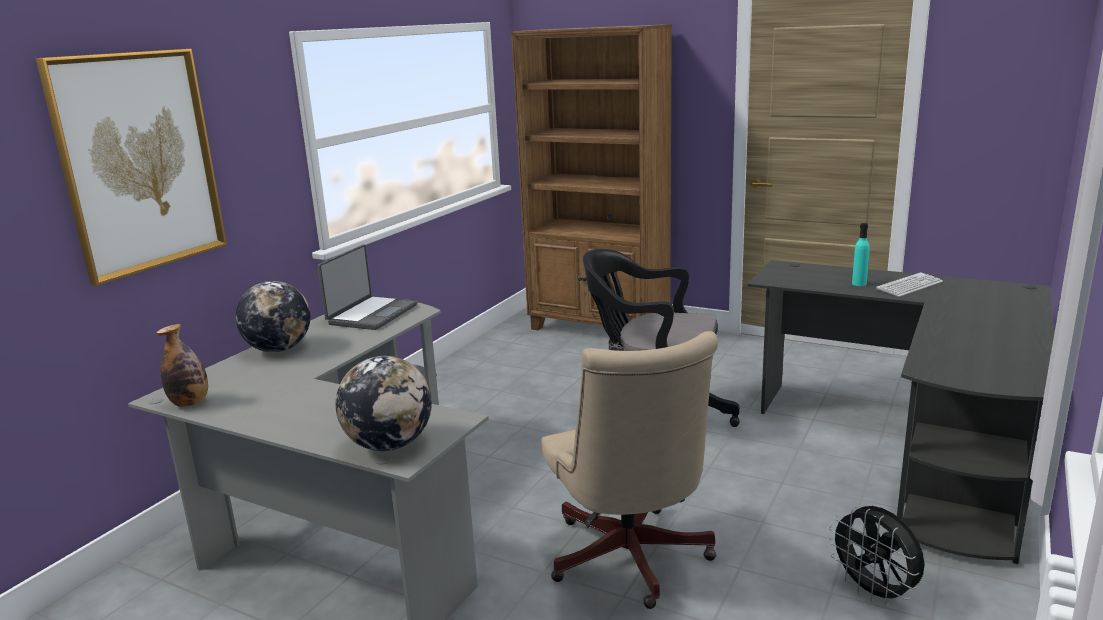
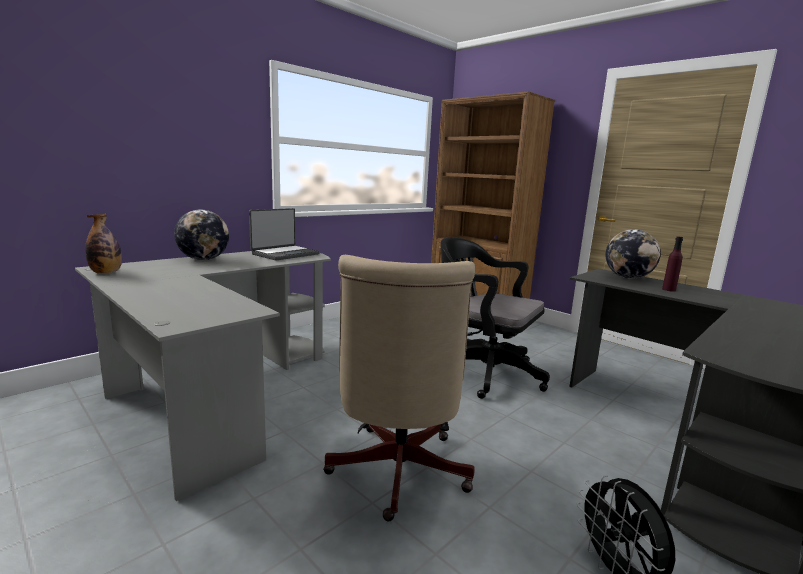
camera: 15 degrees right, 5 degrees down
picture [36,49,227,286] -> none
globe [336,356,432,451] -> globe moved to [605,229,661,279]
turquoise bottle [852,223,870,286] -> purple bottle [662,236,683,292]
keyboard [876,272,943,297] -> none

